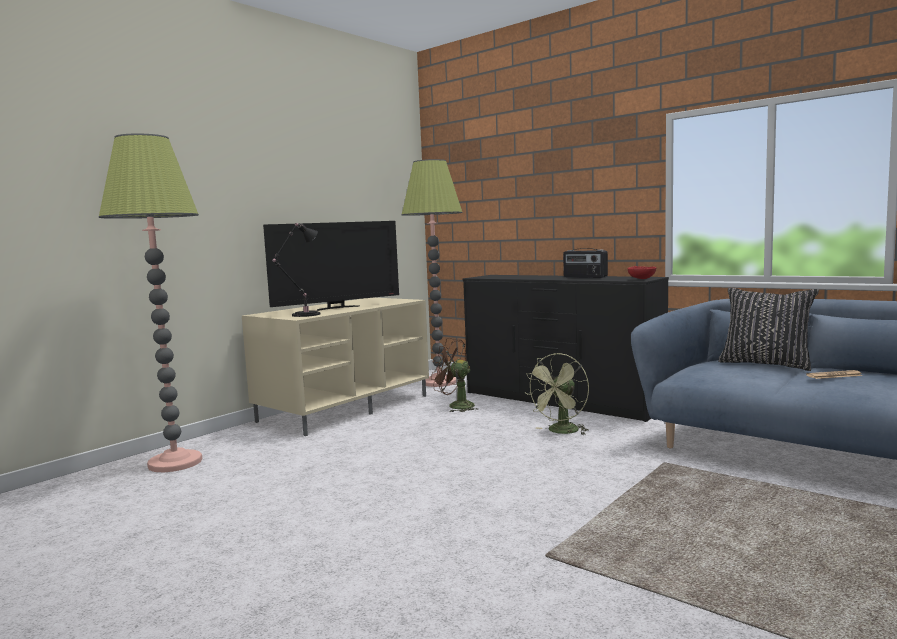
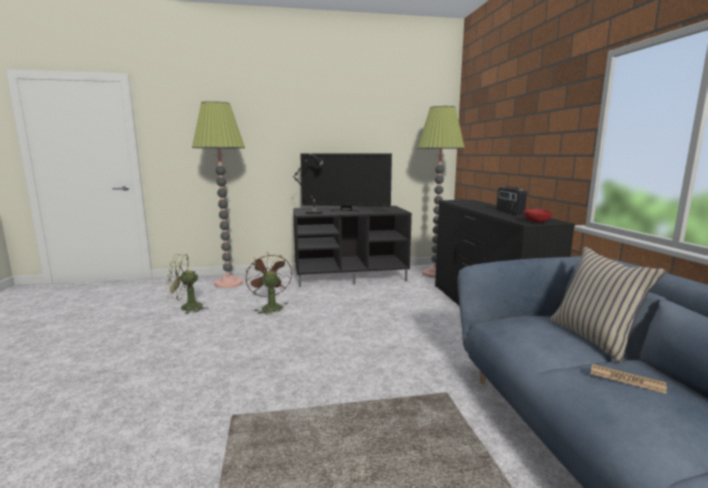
camera: 40 degrees right, 5 degrees up
beige tv stand [242,298,429,436] -> black tv stand [293,206,412,287]
brown fan [431,338,478,412] -> brown fan moved to [246,252,292,314]
green fan [526,353,589,435] -> green fan moved to [166,254,207,314]
black pillow [718,288,819,371] -> beige pillow [550,247,666,363]

